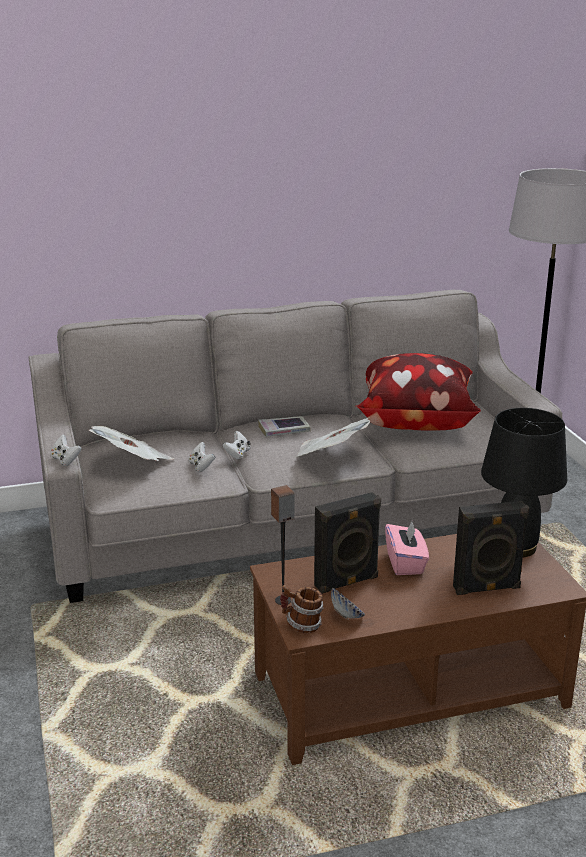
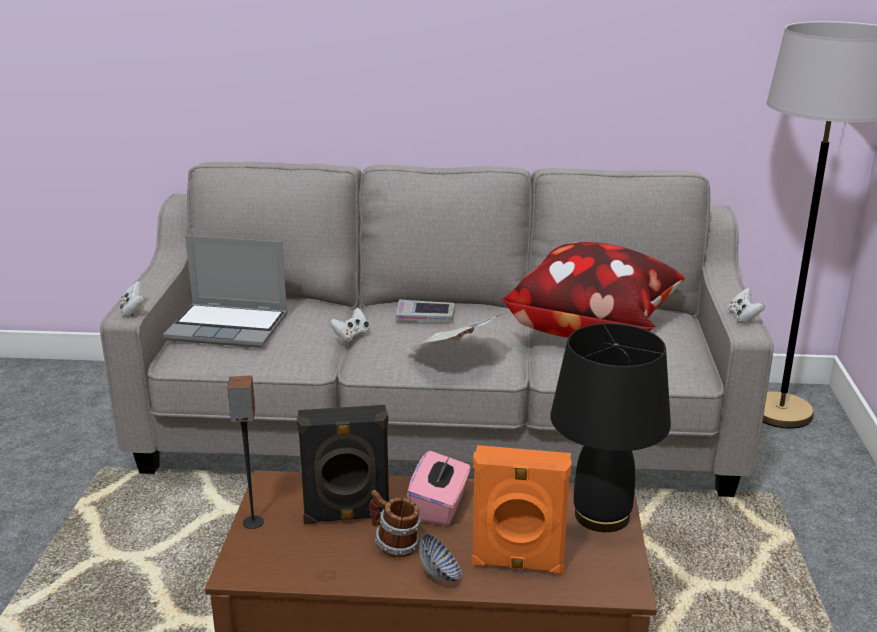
camera: 20 degrees right, 0 degrees up
newspaper [89,426,174,461] -> laptop [163,235,288,348]
white game controller [189,442,215,472] -> white game controller moved to [728,288,765,323]
mug [280,585,324,633] -> mug moved to [369,490,422,557]
bowl [331,588,365,620] -> bowl moved to [419,533,462,582]
black speaker [453,501,529,595] -> orange speaker [471,445,572,574]

